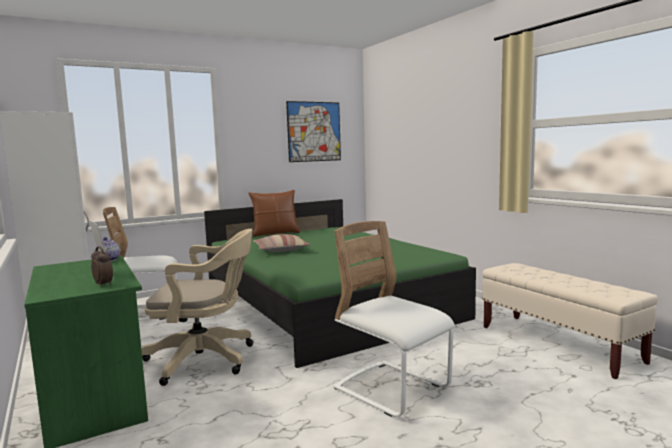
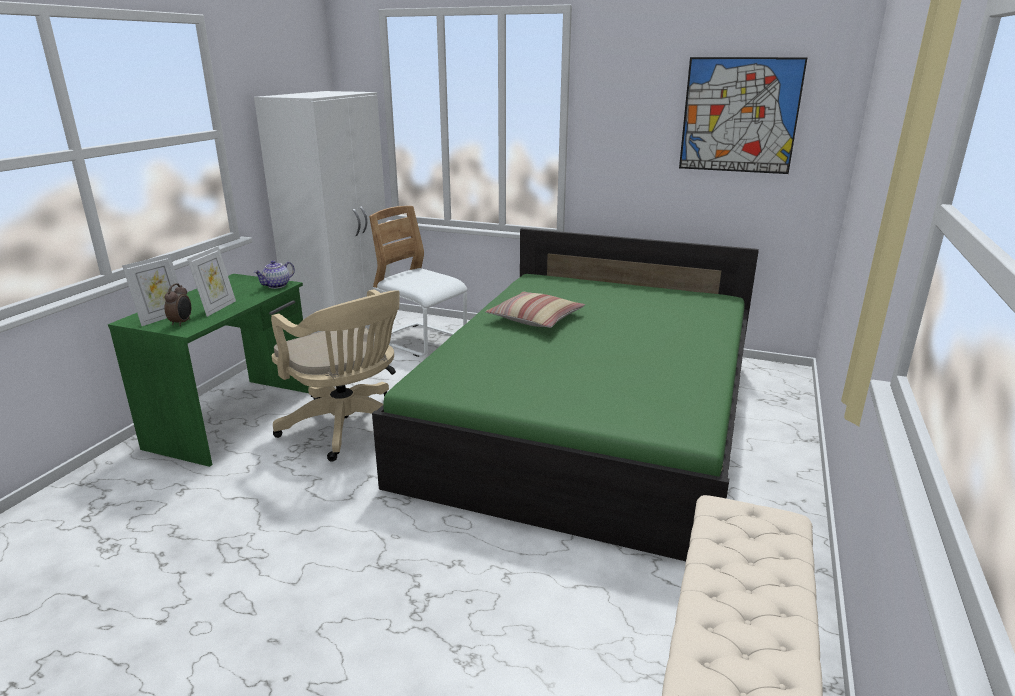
camera: 50 degrees right, 15 degrees up
brown pillow [248,190,300,237] -> none
white chair [333,221,455,417] -> none
none -> picture frame [122,254,179,326]

